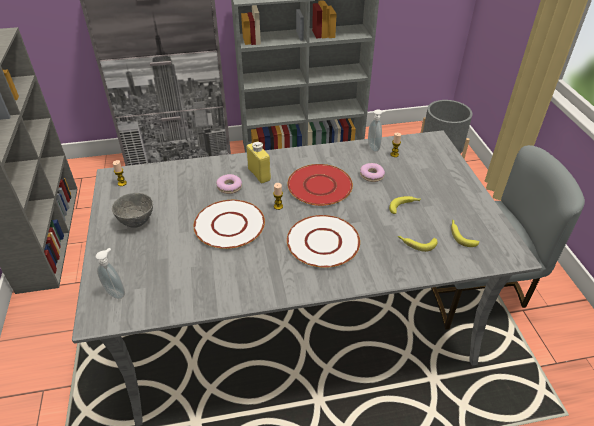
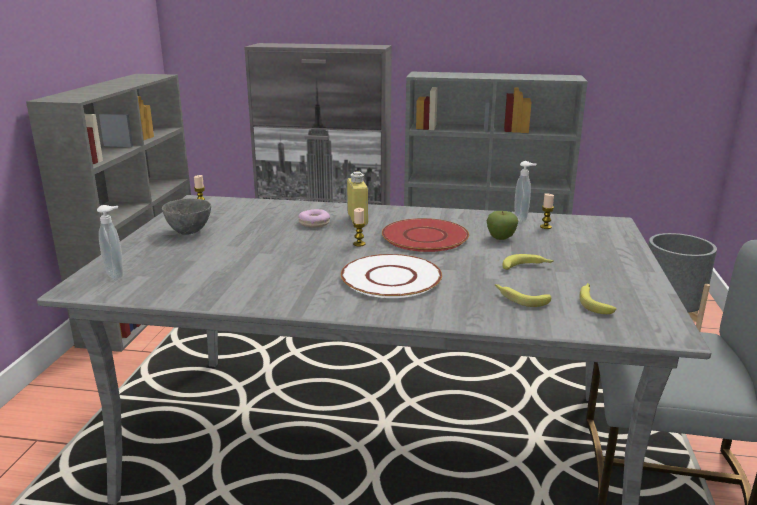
camera: 20 degrees right, 20 degrees down
white plate [194,200,265,249] -> none
donut [360,163,385,182] -> apple [487,211,518,240]

